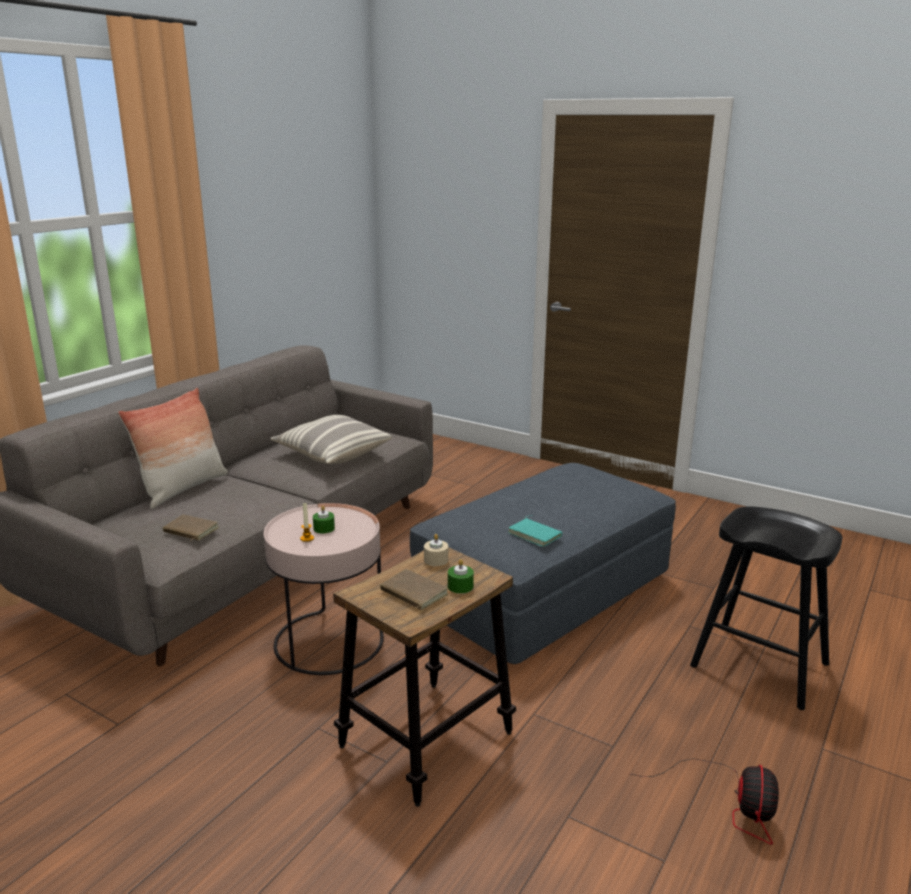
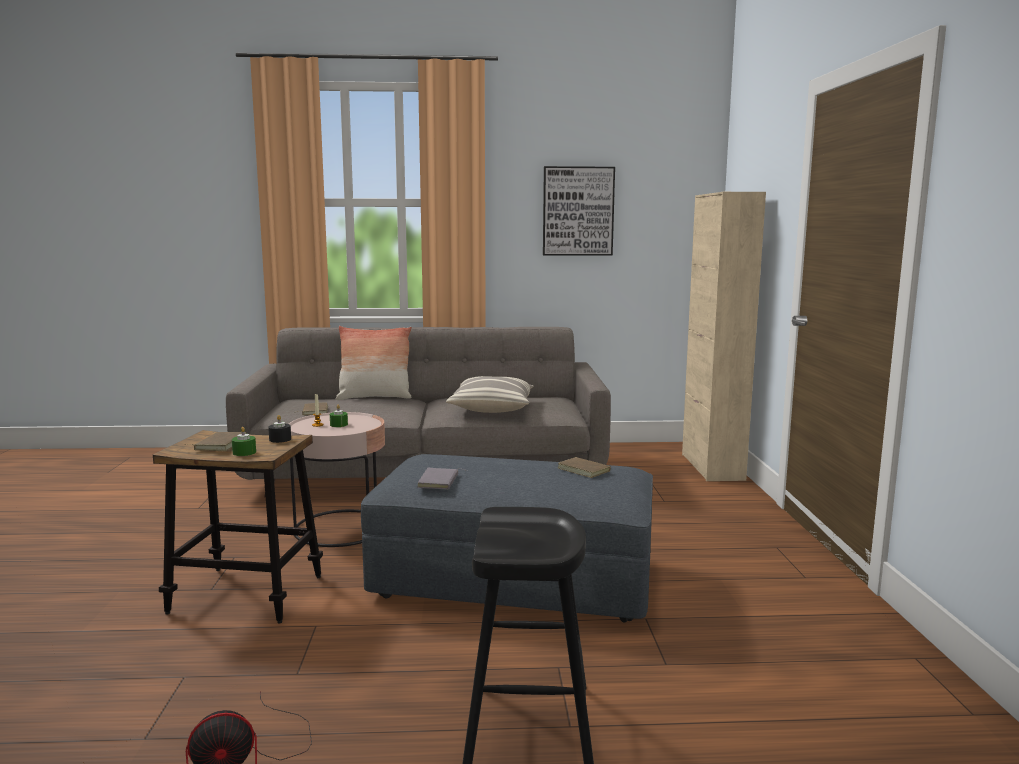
camera: 55 degrees right, 10 degrees down
beige candle [424,534,448,566] -> black candle [268,415,291,443]
turquoise book [508,515,562,547] -> grey book [417,468,467,490]
none -> picture [543,166,615,255]
none -> brown book [558,455,611,478]
none -> beige cabinet [682,192,766,481]

